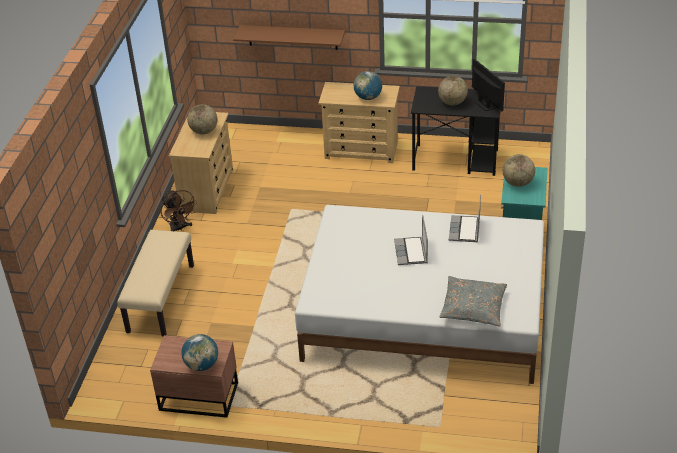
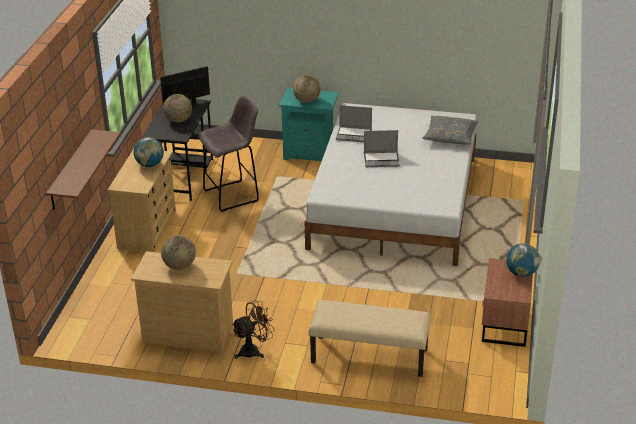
camera: 90 degrees left, 5 degrees down
none -> grey stool [198,95,259,212]

